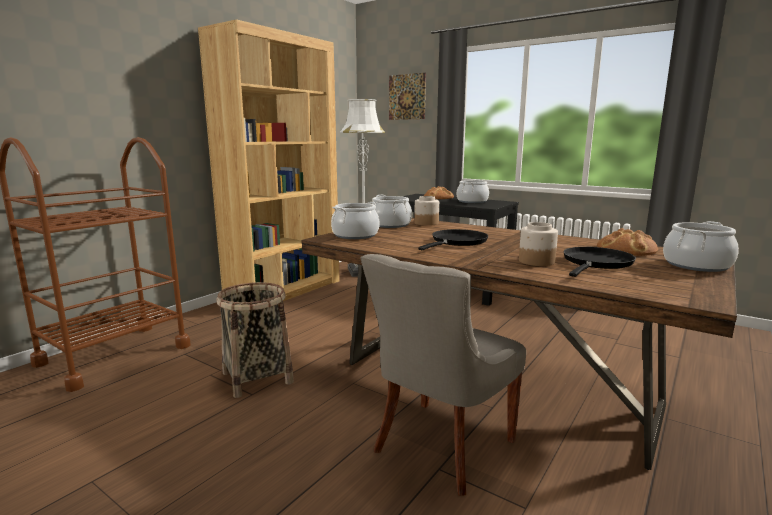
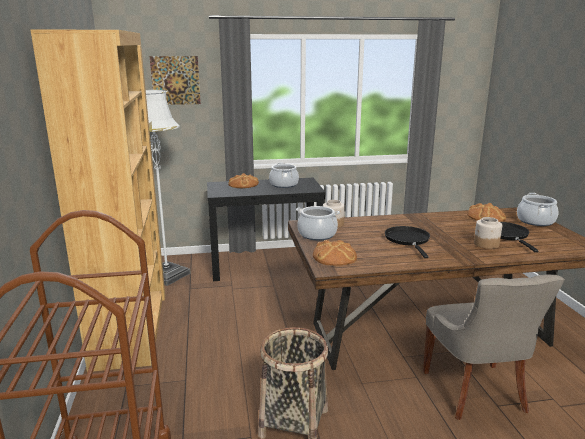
camera: 45 degrees left, 5 degrees up
cooking pot [331,202,380,239] -> bread [313,240,357,266]

